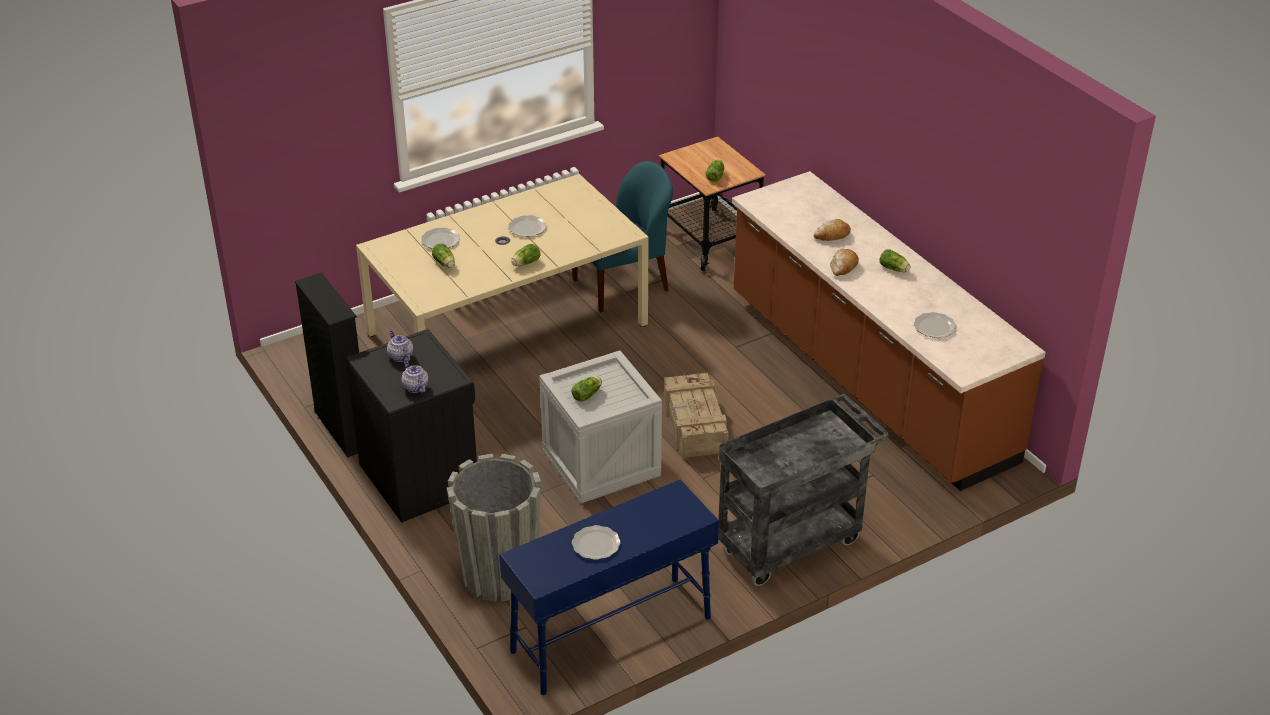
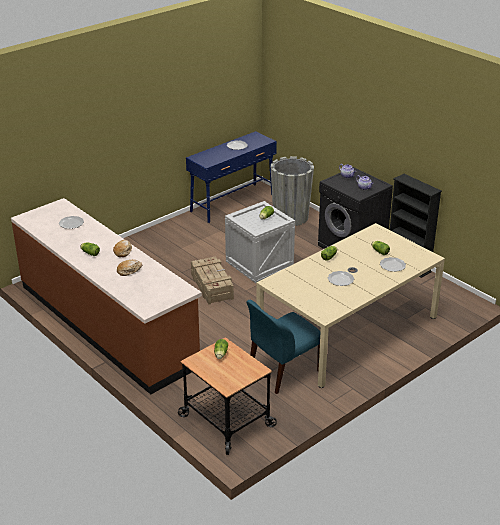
camera: 170 degrees right, 5 degrees down
black cart [718,394,889,586] -> none

